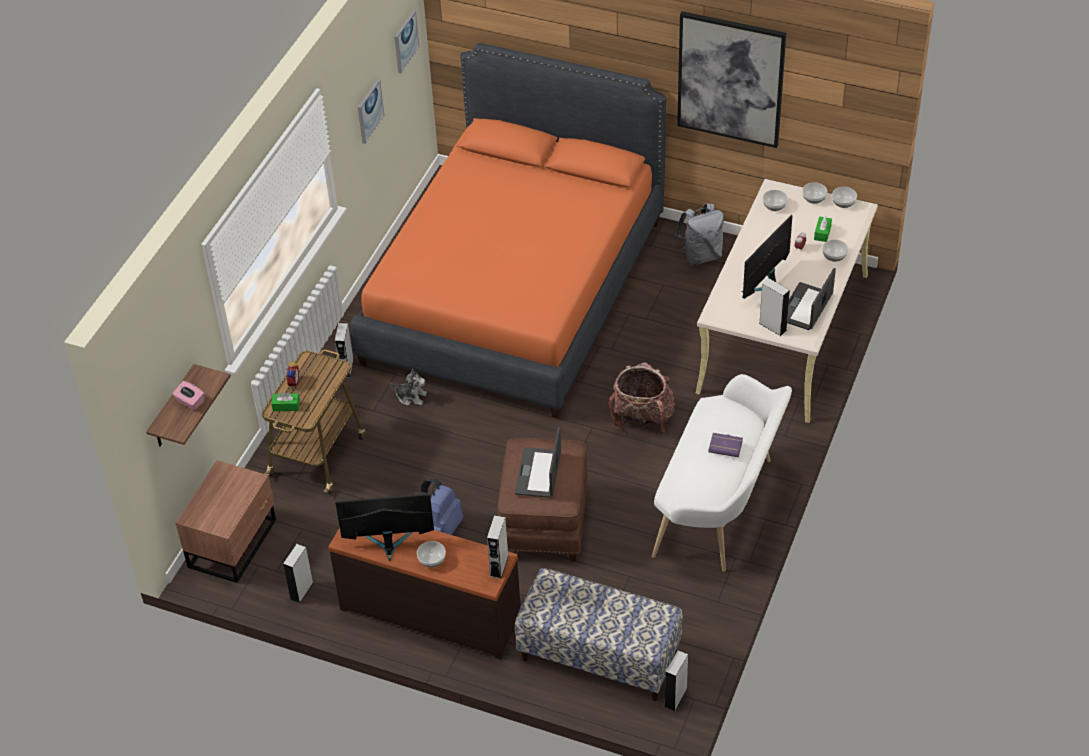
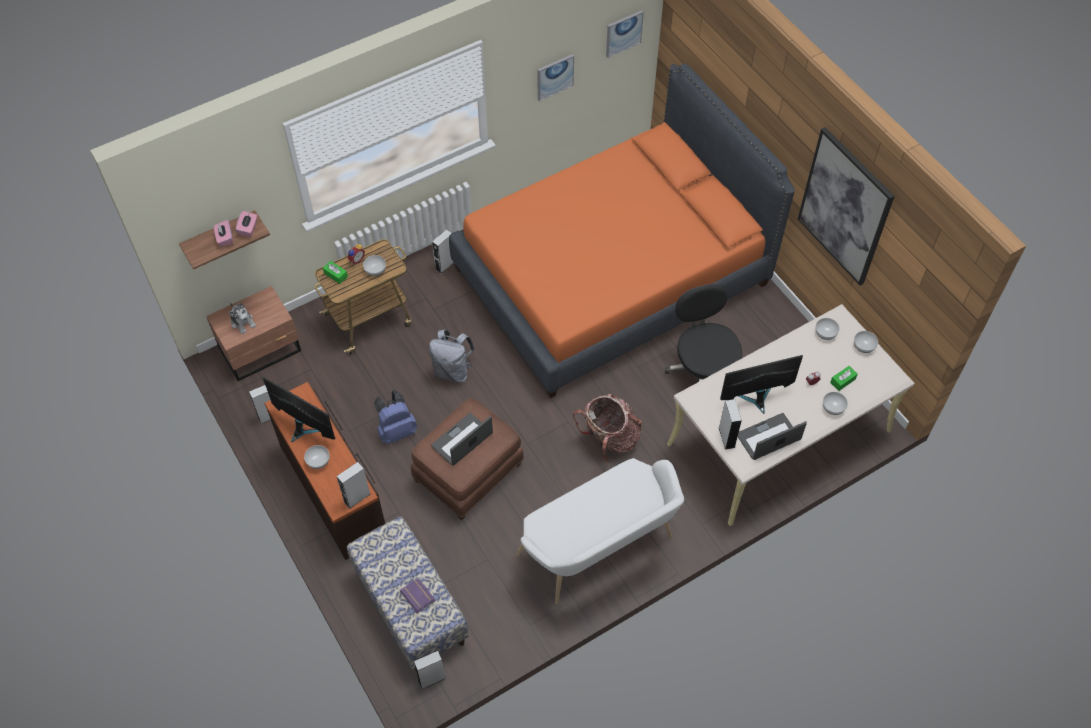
camera: 35 degrees right, 10 degrees up
plush toy [390,369,427,406] -> plush toy moved to [228,302,256,334]
grey backpack [675,203,724,265] -> grey backpack moved to [429,330,475,383]
purple book [708,433,743,457] -> purple book moved to [400,578,435,613]
bowl [832,187,857,208] -> bowl moved to [363,255,386,276]
none -> pink tissue box [236,211,257,237]
none -> black office chair [665,284,743,381]

